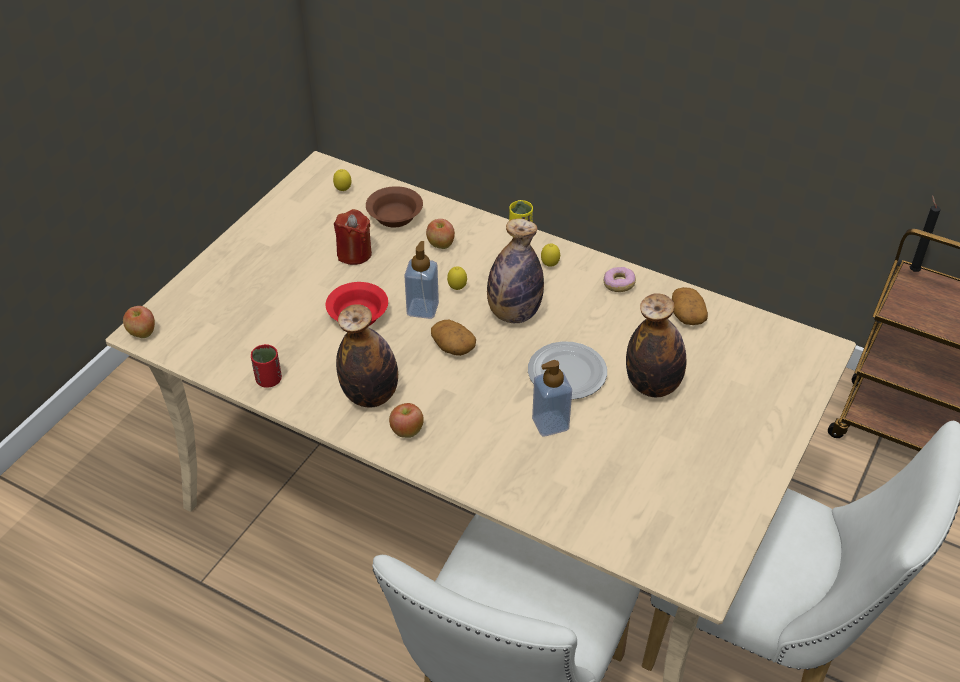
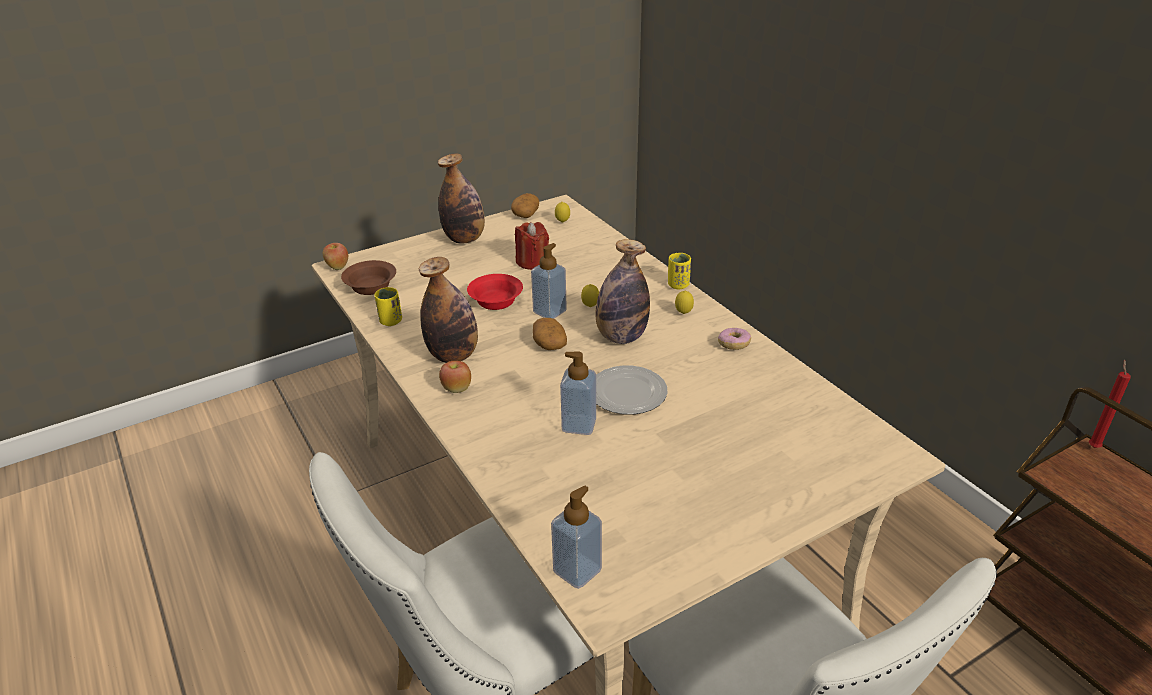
camera: 30 degrees right, 10 degrees down
red cup [251,344,282,388] -> yellow cup [374,287,402,326]
brown bowl [366,186,423,227] -> brown bowl moved to [341,260,396,295]
apple [426,219,455,249] -> none
bottle [626,293,686,397] -> bottle moved to [438,153,485,244]
potato [672,287,708,325] -> potato moved to [511,193,539,218]
black candle [910,195,941,272] -> red candle [1089,360,1131,448]
none -> soap dispenser [551,486,602,589]

